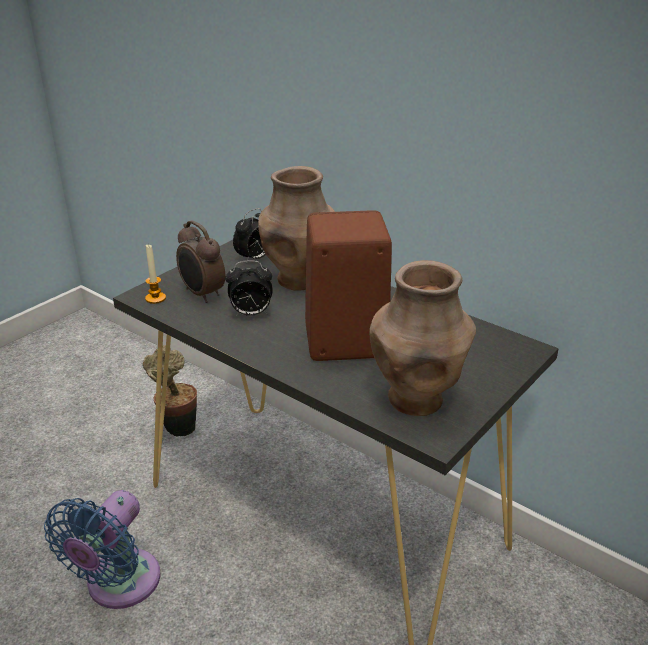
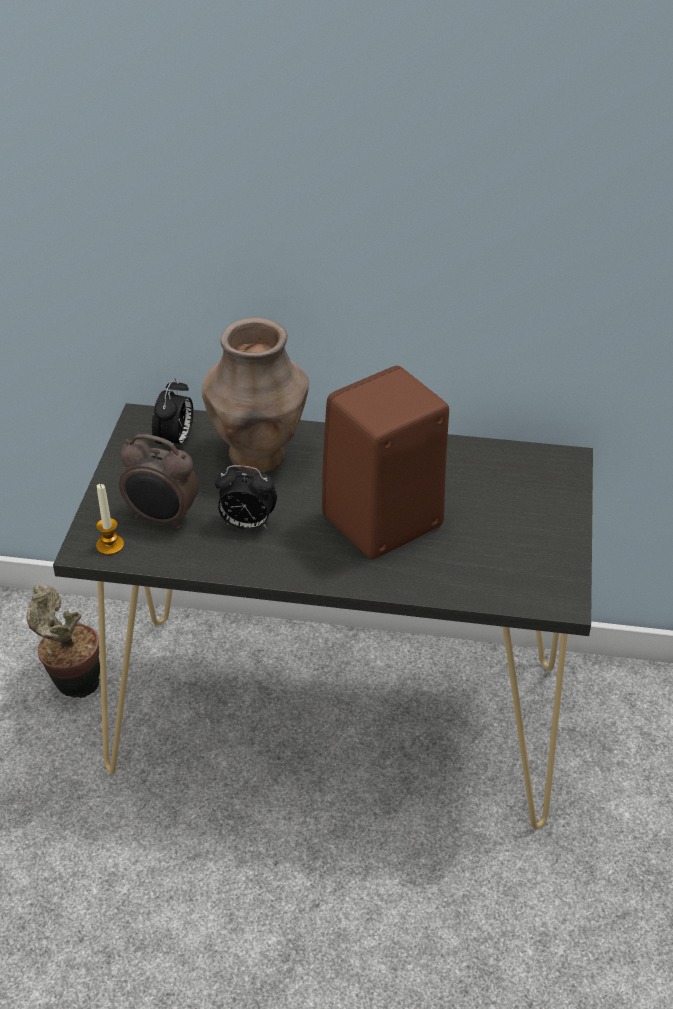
camera: 30 degrees left, 10 degrees up
blue fan [44,490,160,609] -> none
alarm clock [225,260,272,316] -> alarm clock turned 45 degrees clockwise [215,465,277,530]
brown vase [369,260,476,416] -> none

